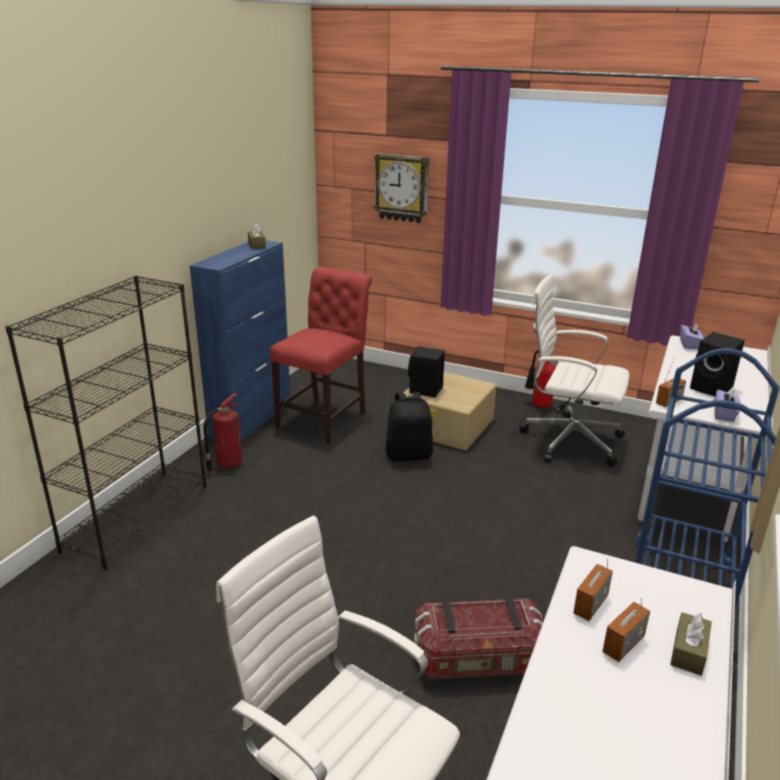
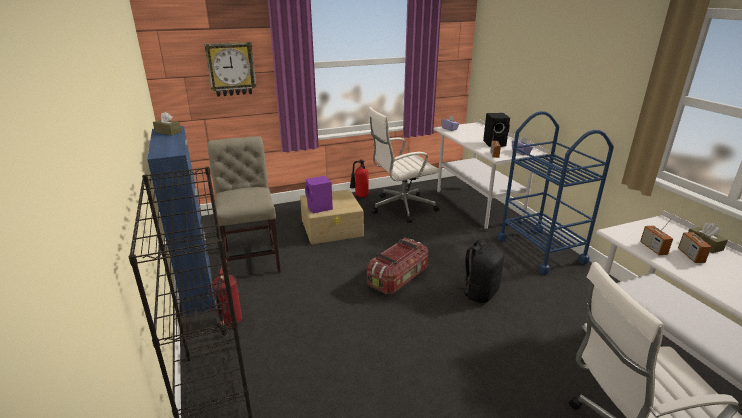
camera: 45 degrees left, 0 degrees up
red chair [270,267,372,444] -> beige chair [208,136,281,275]
black backpack [385,392,433,461] -> black backpack moved to [457,240,504,303]
black speaker [408,346,445,398] -> purple speaker [305,176,333,213]
storage box [414,598,543,679] -> storage box moved to [367,237,428,294]

